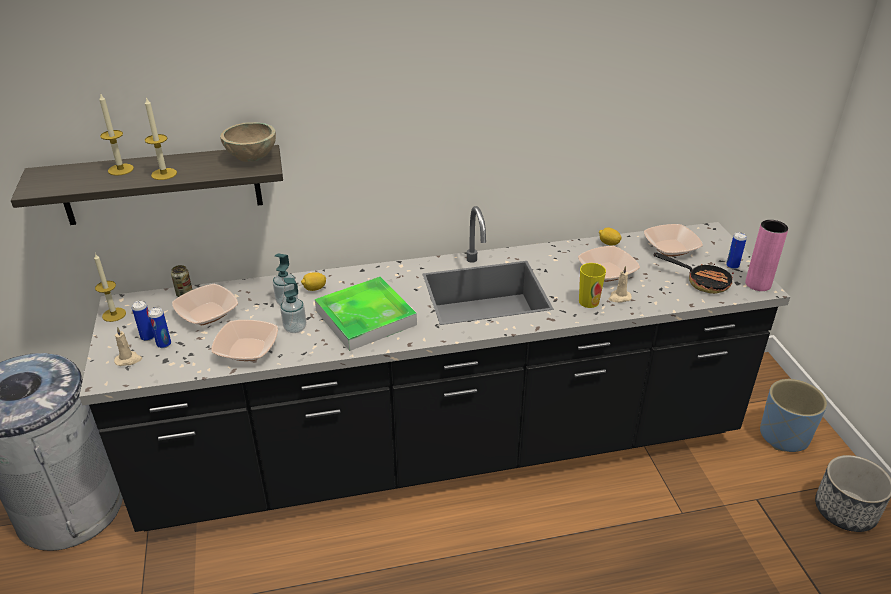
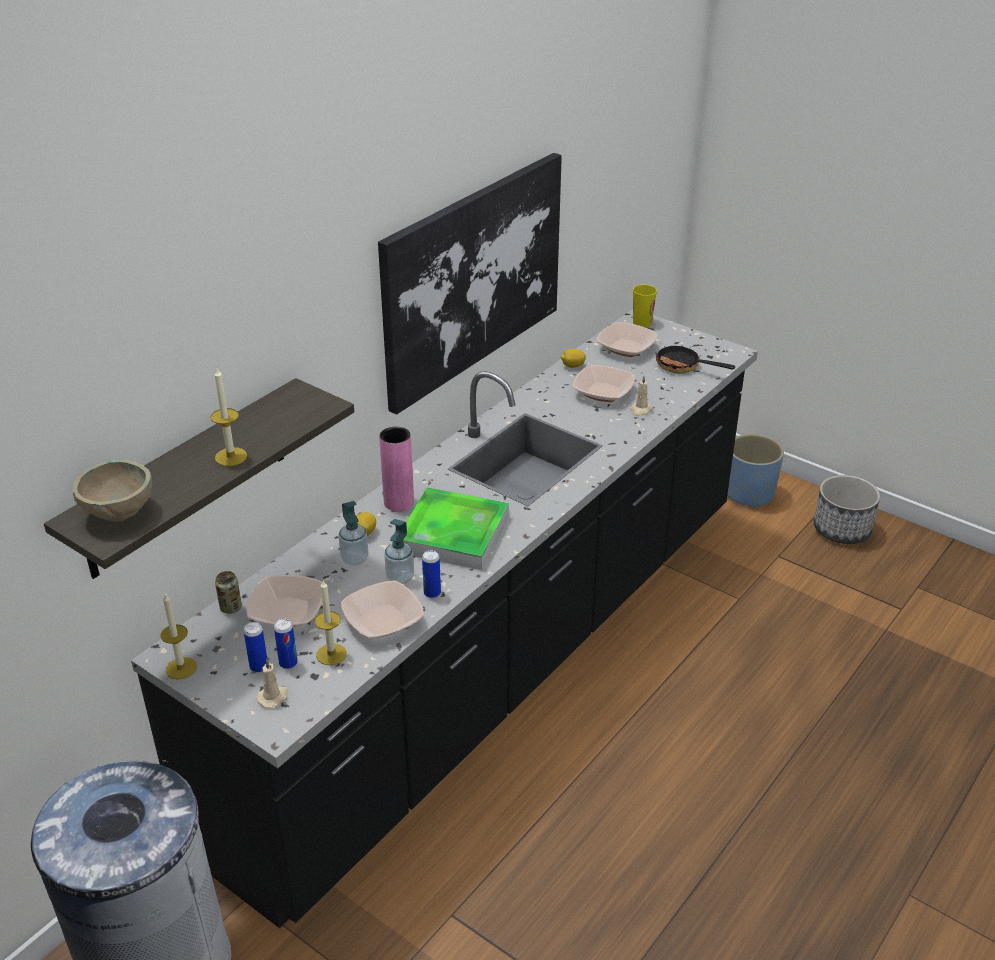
camera: 40 degrees left, 0 degrees up
candle [99,93,134,176] -> candle moved to [315,579,347,665]
beige bowl [220,122,276,162] -> beige bowl moved to [73,460,152,522]
cup [579,263,606,308] -> cup moved to [633,285,657,327]
frying pan [654,253,734,294] -> frying pan turned 135 degrees counterclockwise [656,341,735,374]
can [726,232,747,269] -> can moved to [422,550,441,598]
pink vase [745,220,788,291] -> pink vase moved to [379,427,414,511]
none -> picture [378,153,562,414]

